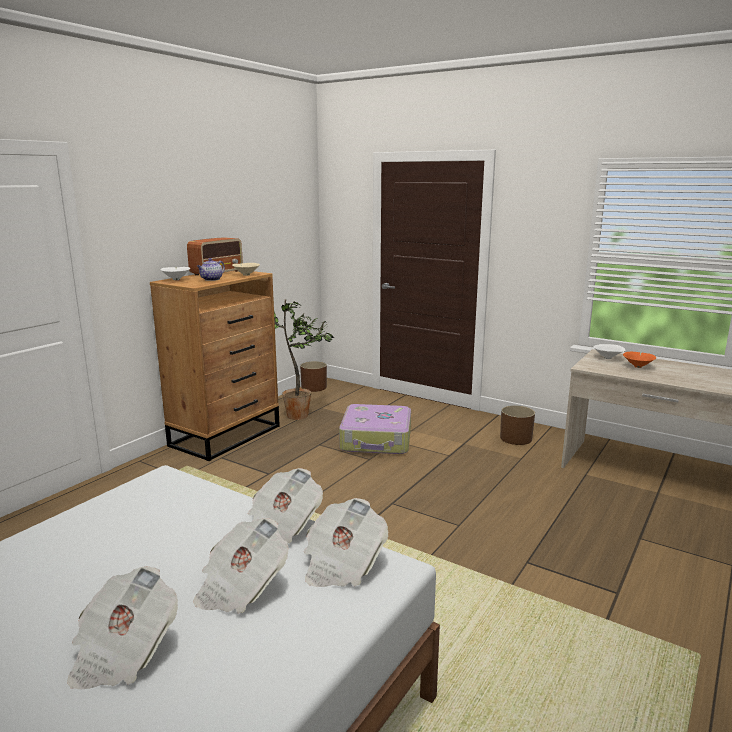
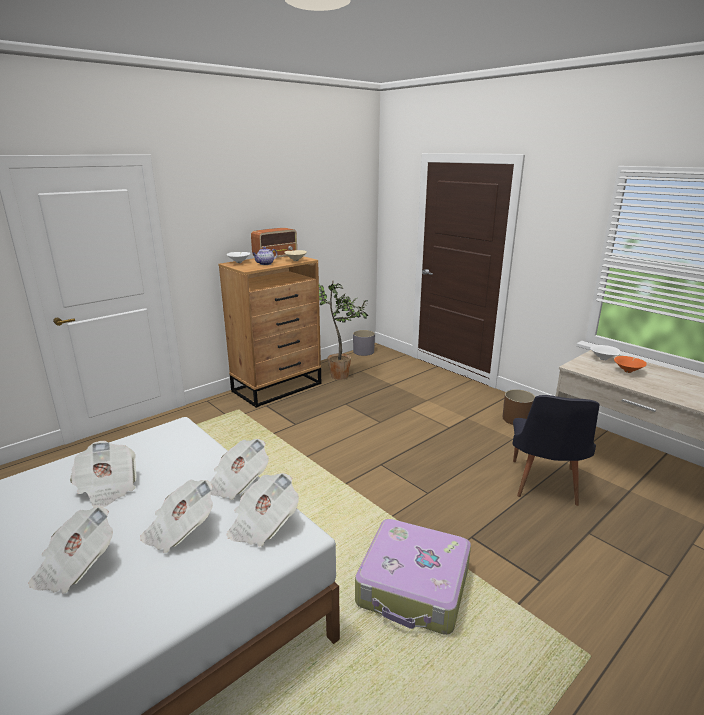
camera: 15 degrees right, 5 degrees up
brown planter [300,361,327,392] -> grey planter [353,330,375,356]
suitcase [339,404,411,454] -> suitcase moved to [355,519,471,635]
none -> newspaper [70,441,137,508]
none -> black chair [513,395,600,506]

